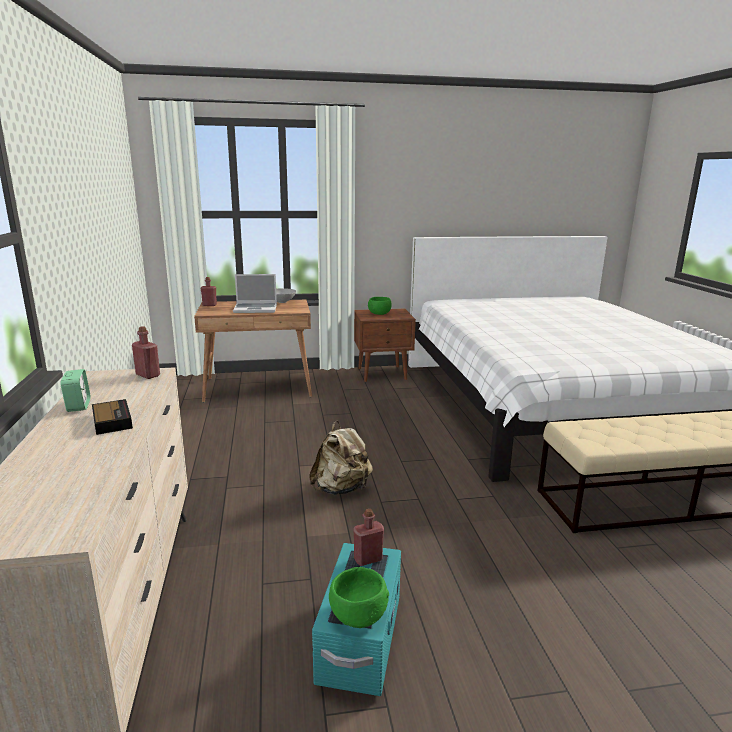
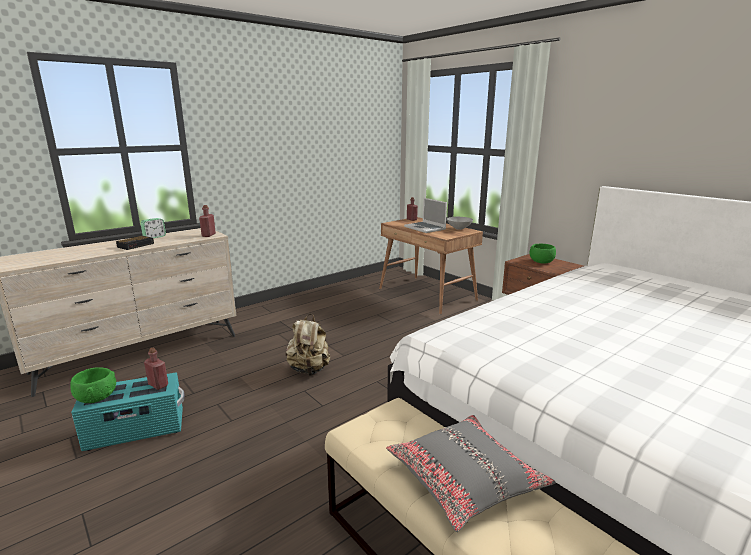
camera: 60 degrees right, 0 degrees up
none -> grey pillow [386,415,556,532]

